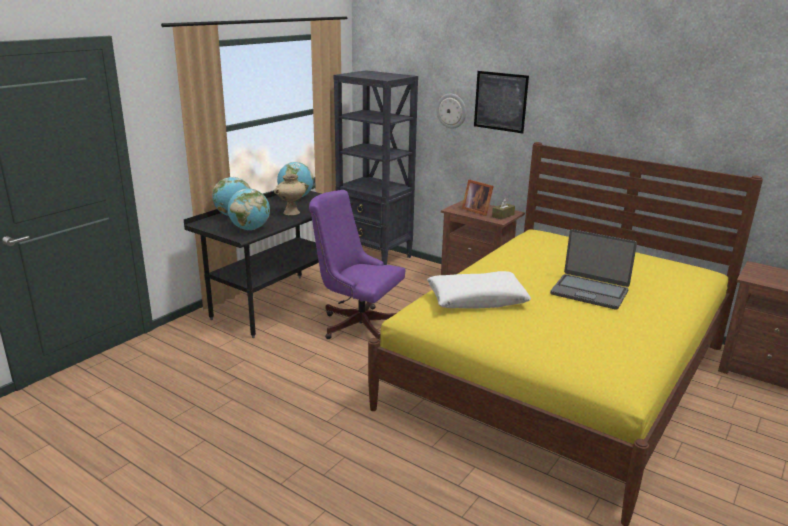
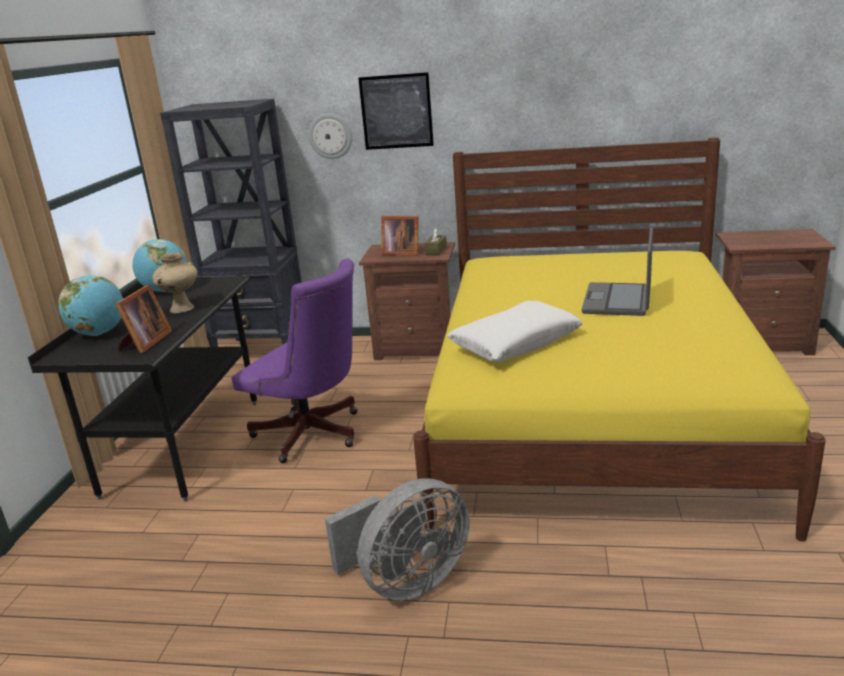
camera: 25 degrees left, 0 degrees up
globe [228,188,270,230] -> picture frame [115,284,172,353]
purple office chair [309,190,405,340] -> purple office chair turned 150 degrees counterclockwise [232,258,357,463]
laptop [550,229,637,310] -> laptop turned 105 degrees clockwise [582,228,653,316]
none -> grey fan [325,479,470,601]

